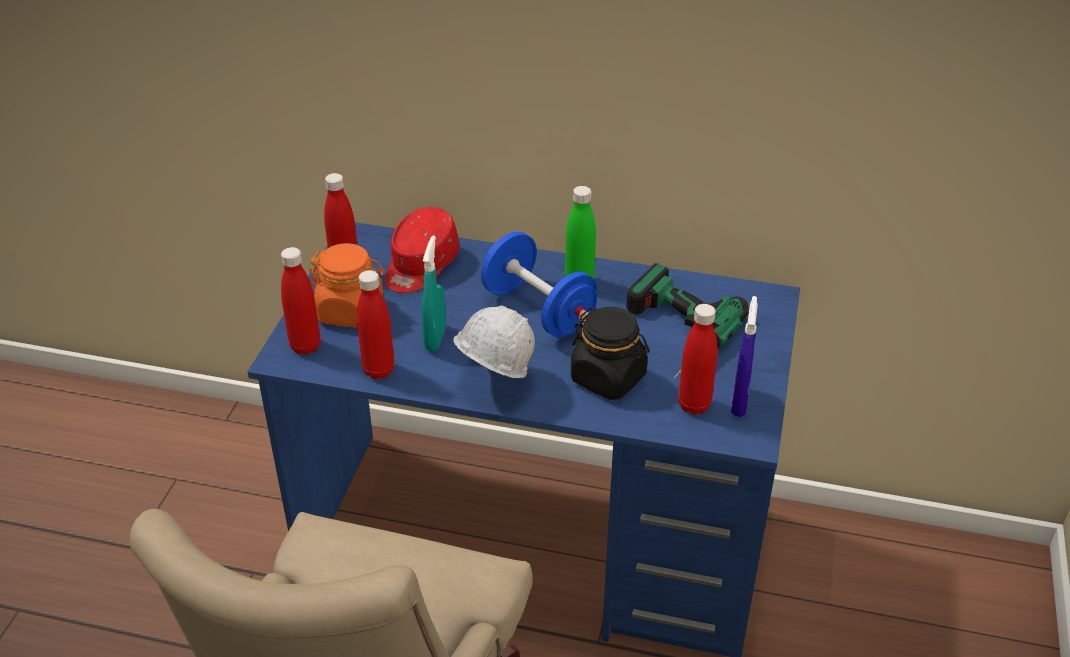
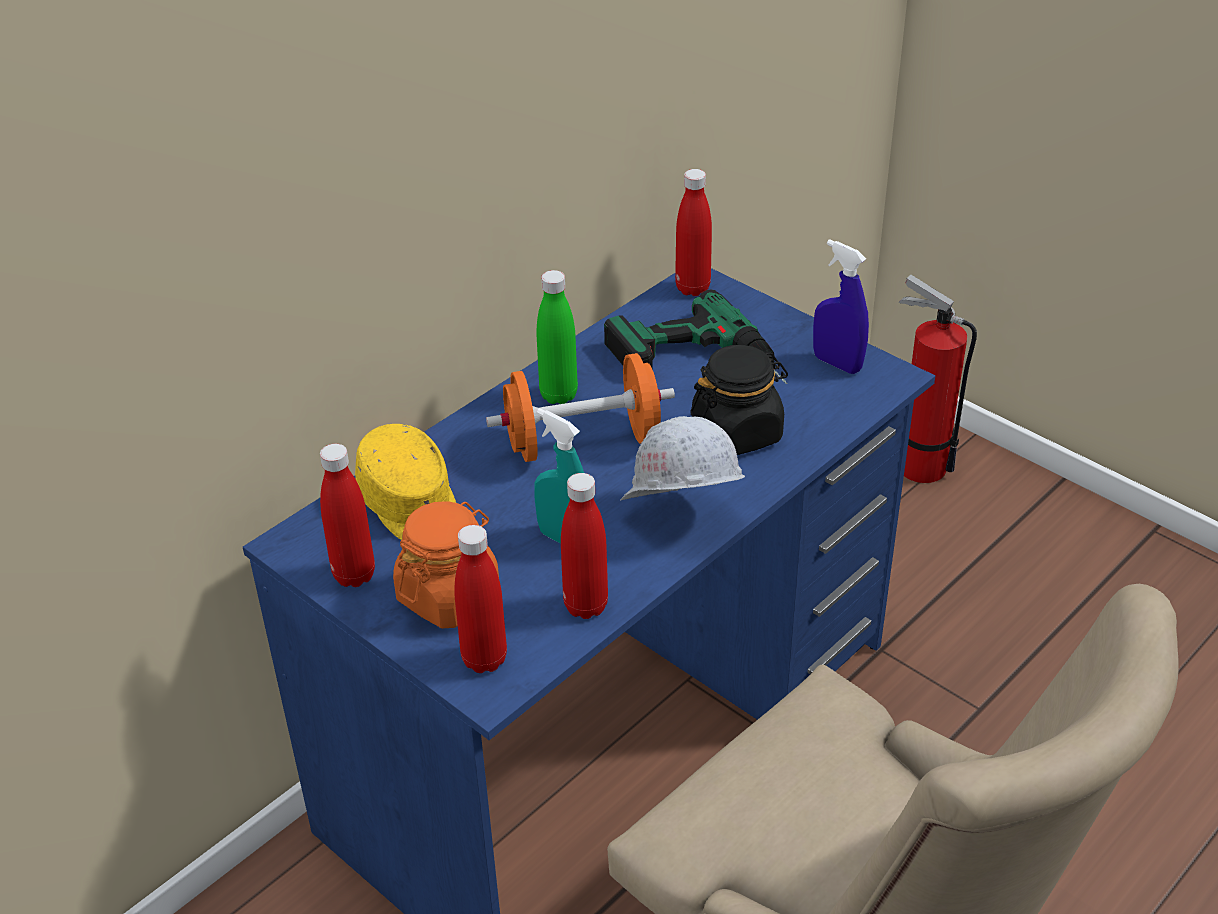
camera: 60 degrees left, 0 degrees up
red cap [386,207,459,293] -> yellow cap [355,424,456,540]
blue dumbbell [481,231,598,338] -> orange dumbbell [486,353,675,462]
red bottle [678,304,717,415] -> red bottle moved to [675,169,712,296]
none -> fire extinguisher [898,275,977,483]

